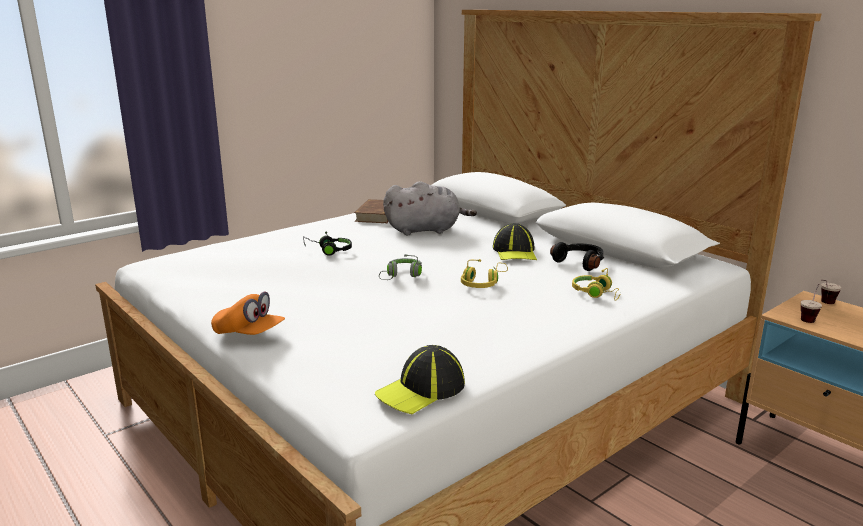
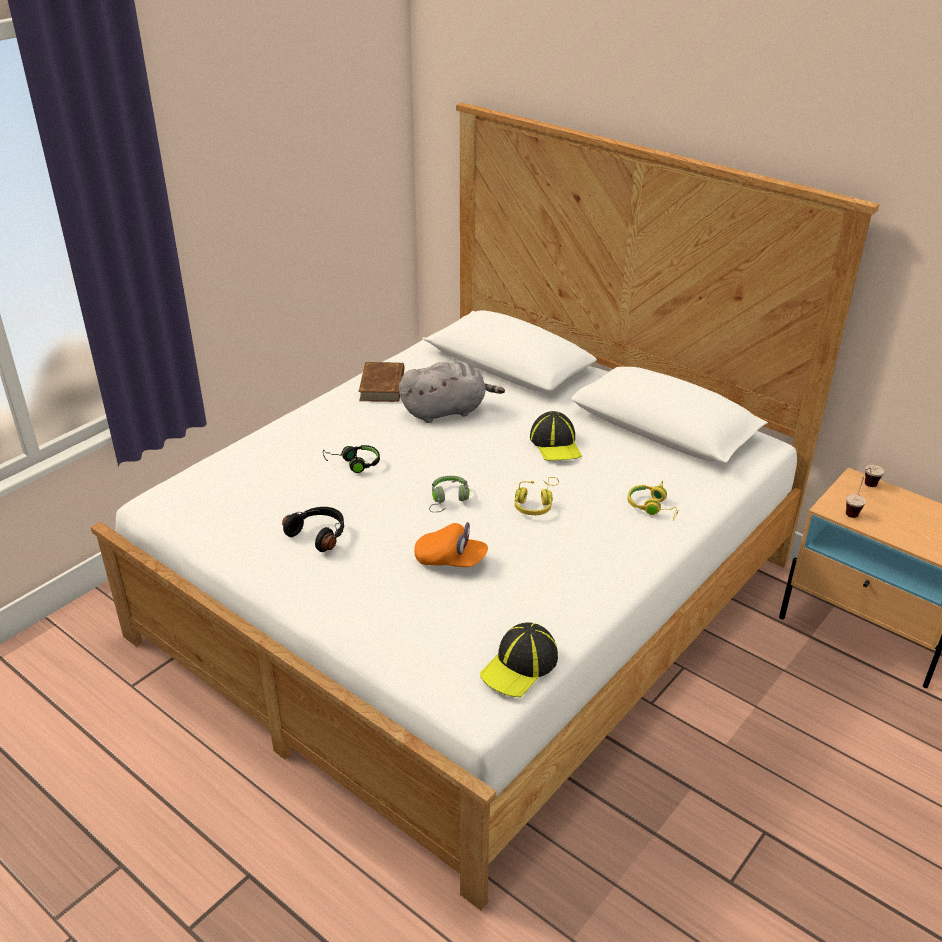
camera: 10 degrees left, 15 degrees up
orange cap [211,292,285,335] -> orange cap moved to [414,522,488,567]
black headphones [550,242,604,271] -> black headphones moved to [282,507,344,552]

